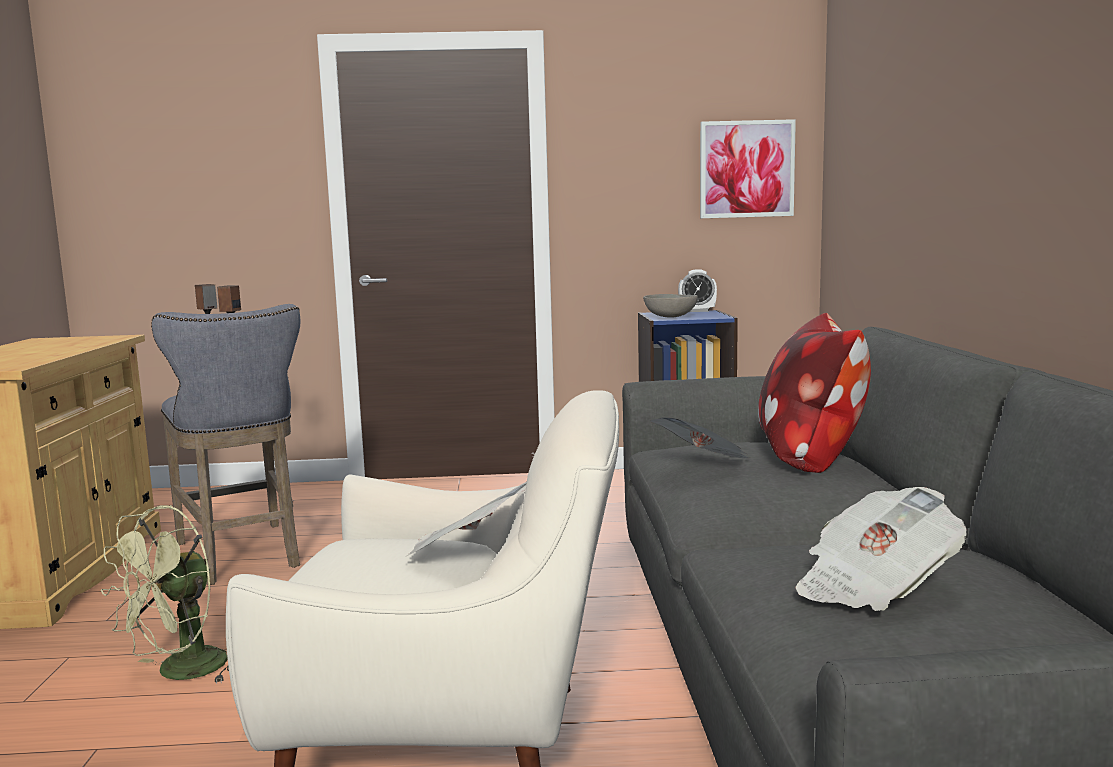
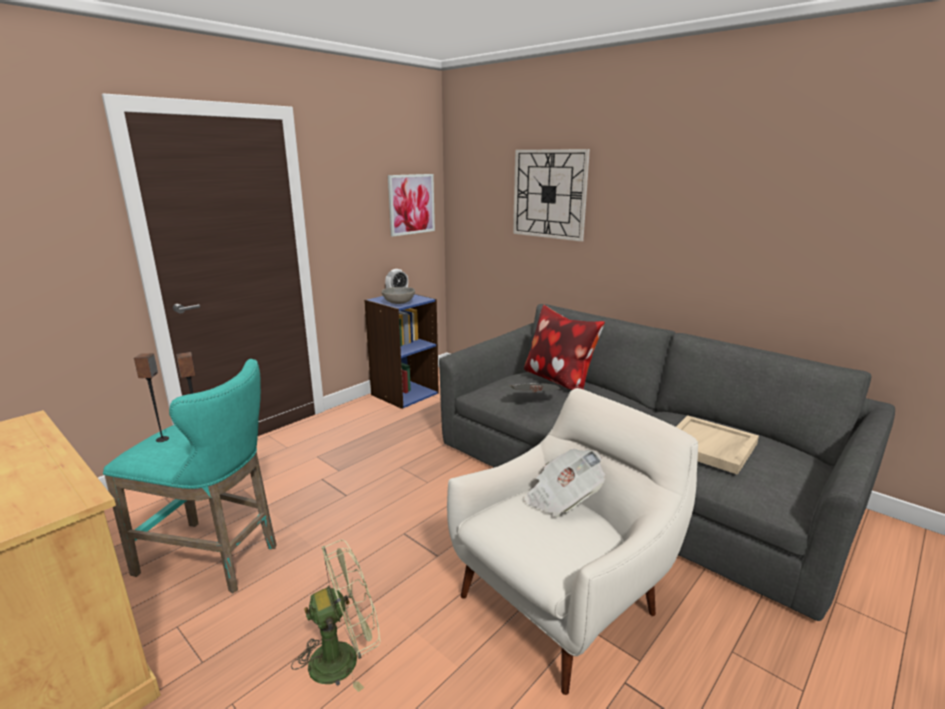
camera: 45 degrees left, 10 degrees up
green fan [101,505,229,684] -> green fan turned 105 degrees counterclockwise [291,540,381,692]
grey stool [151,304,300,585] -> turquoise stool [103,359,276,594]
newspaper [796,487,966,611] -> beige tray [676,415,759,475]
none -> wall clock [513,149,590,242]

